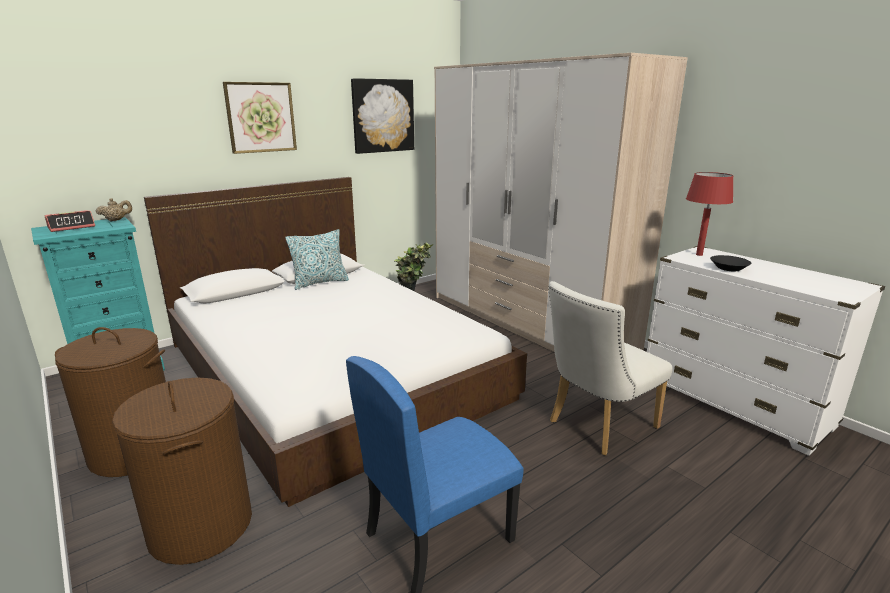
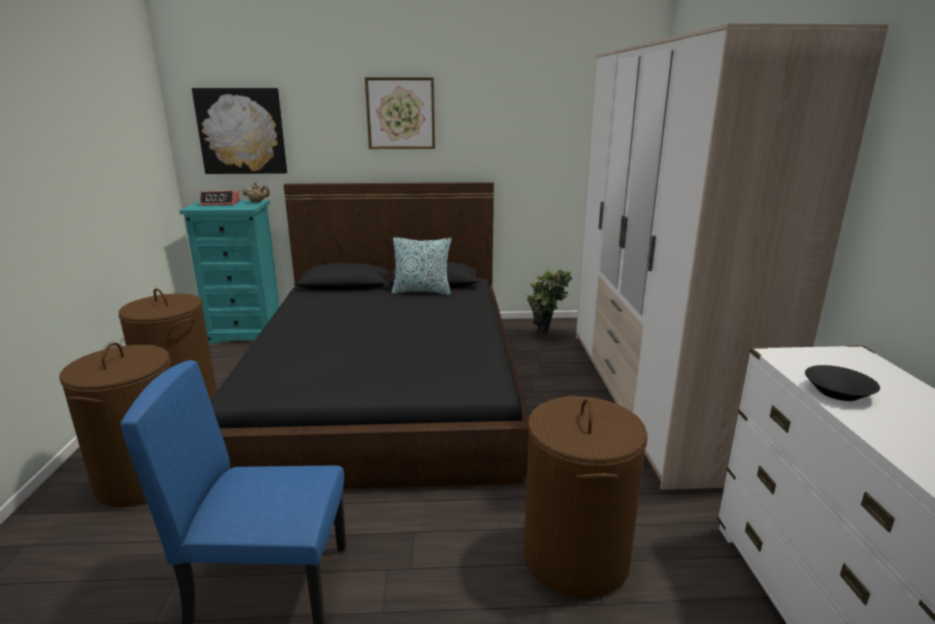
camera: 35 degrees right, 0 degrees up
white bed [144,177,527,507] -> black bed [211,182,529,489]
picture [351,78,414,154] -> picture moved to [192,88,287,174]
white chair [548,281,673,456] -> brown laundry basket [524,395,648,599]
red table lamp [686,172,734,256] -> none

